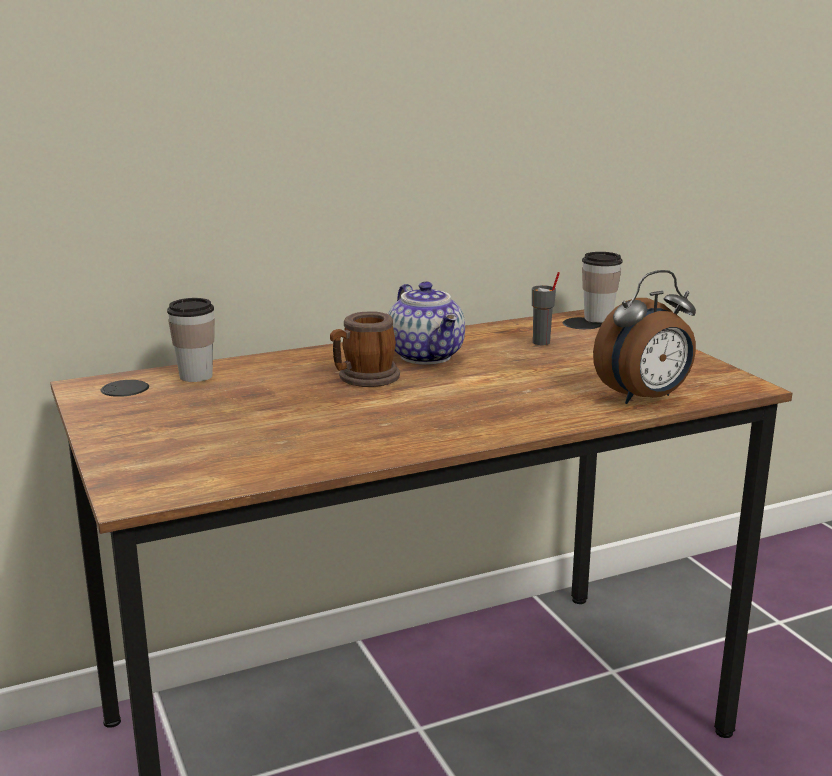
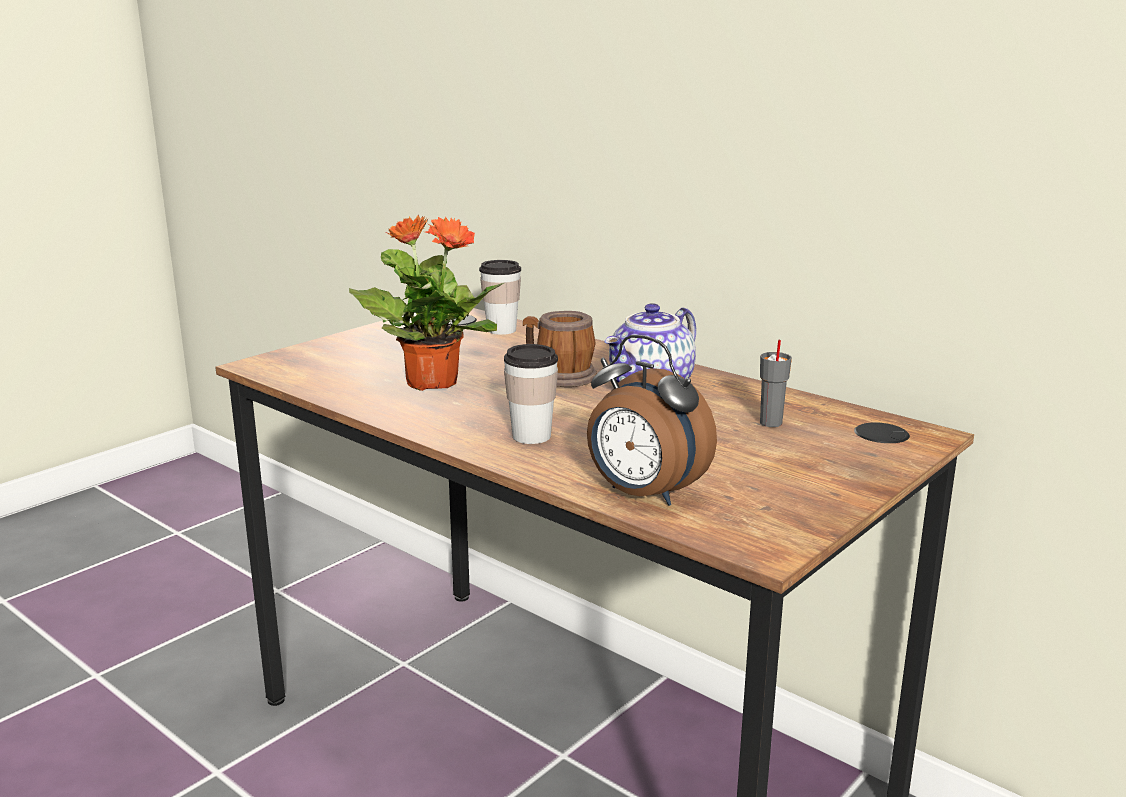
camera: 65 degrees right, 0 degrees up
cup [582,252,623,323] -> cup moved to [504,344,558,444]
none -> potted plant [349,215,504,391]

